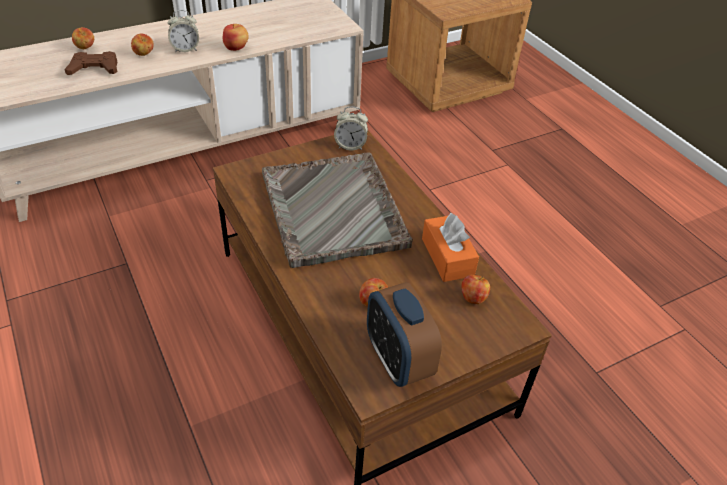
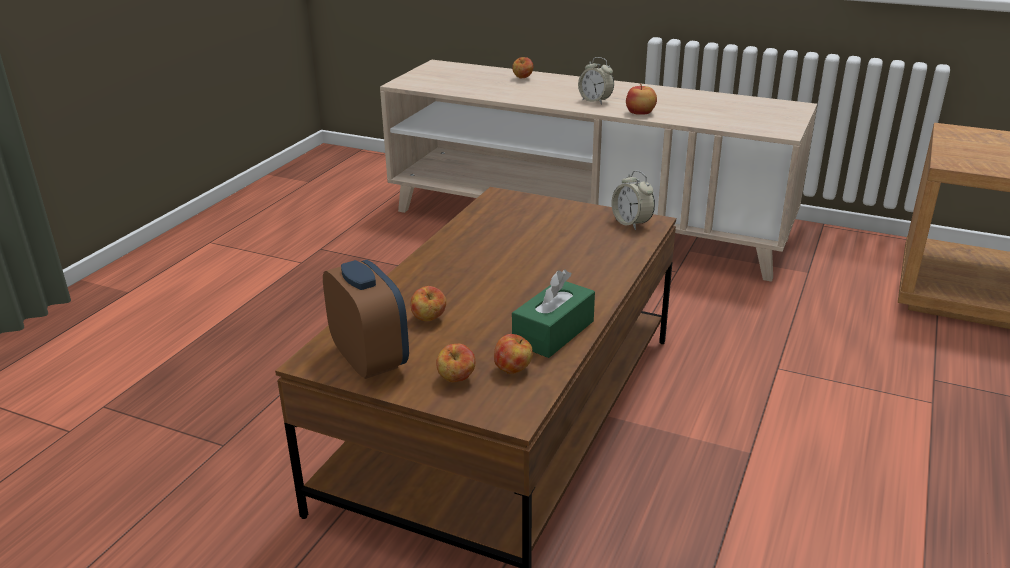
camera: 55 degrees right, 15 degrees down
brown game controller [64,51,118,75] -> none
apple [131,33,154,56] -> apple moved to [436,344,475,382]
grey tray [262,152,413,268] -> none
alarm clock [367,282,442,387] -> alarm clock turned 120 degrees clockwise [323,260,409,379]
orange tissue box [422,213,479,282] -> green tissue box [512,269,595,358]

